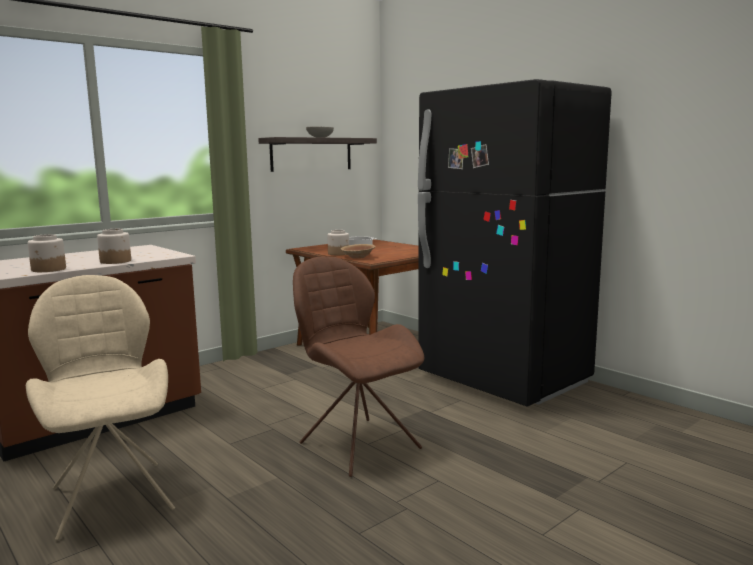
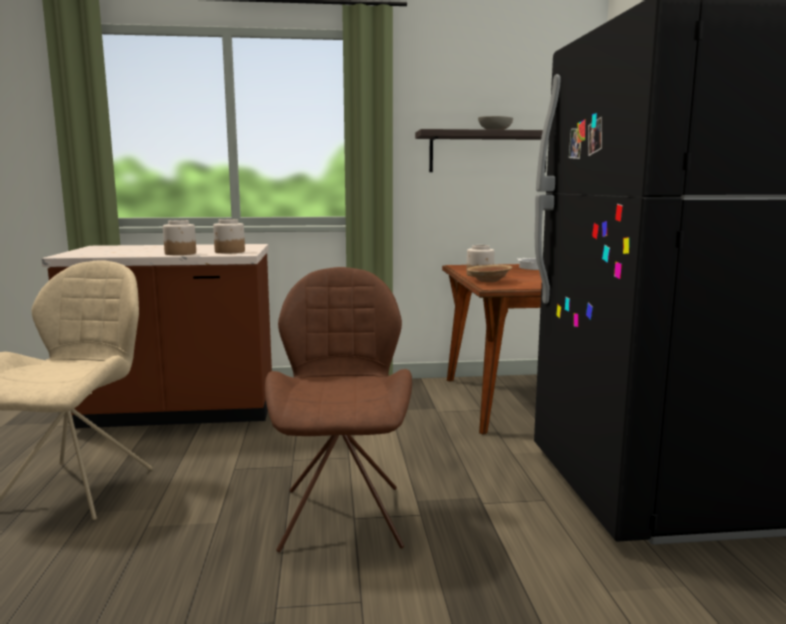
camera: 35 degrees right, 0 degrees up
jar [28,234,66,272] -> jar moved to [213,219,245,253]

